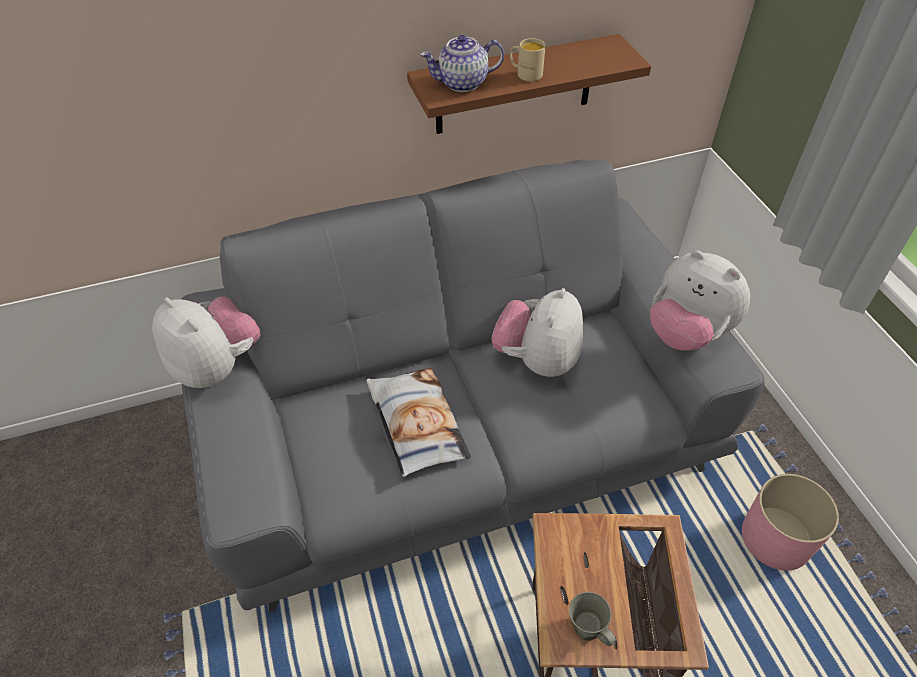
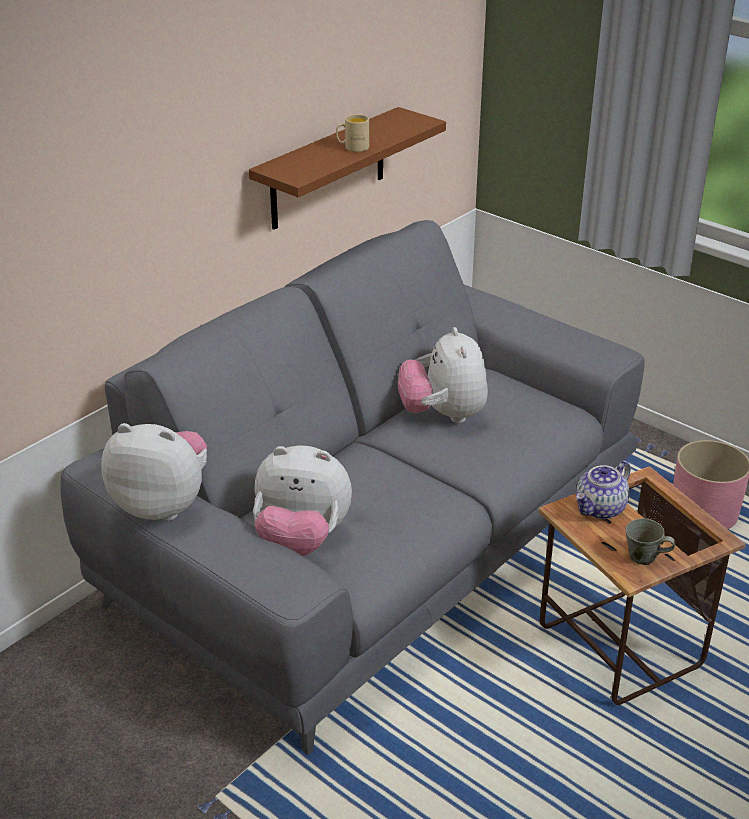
camera: 30 degrees left, 15 degrees down
pillow [367,368,471,477] -> none
teapot [420,35,504,92] -> teapot moved to [576,461,631,519]
plush toy [650,250,750,351] -> plush toy moved to [253,446,352,556]

